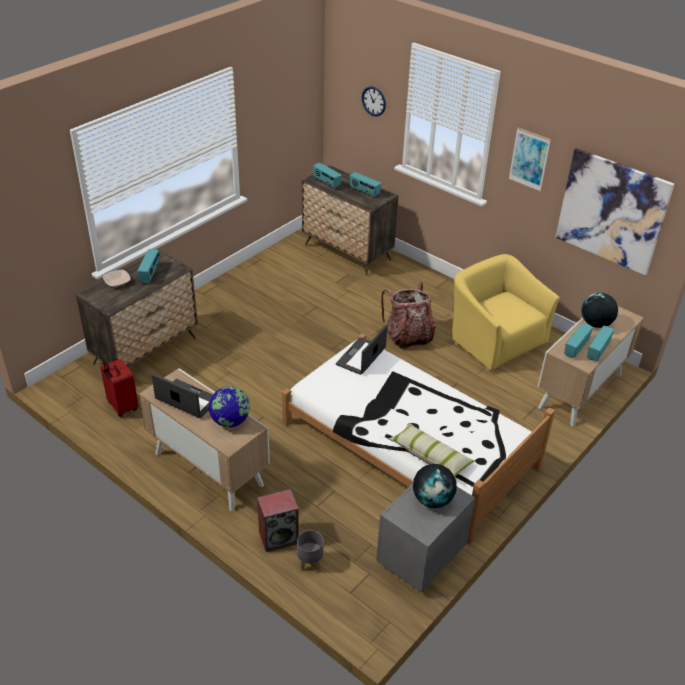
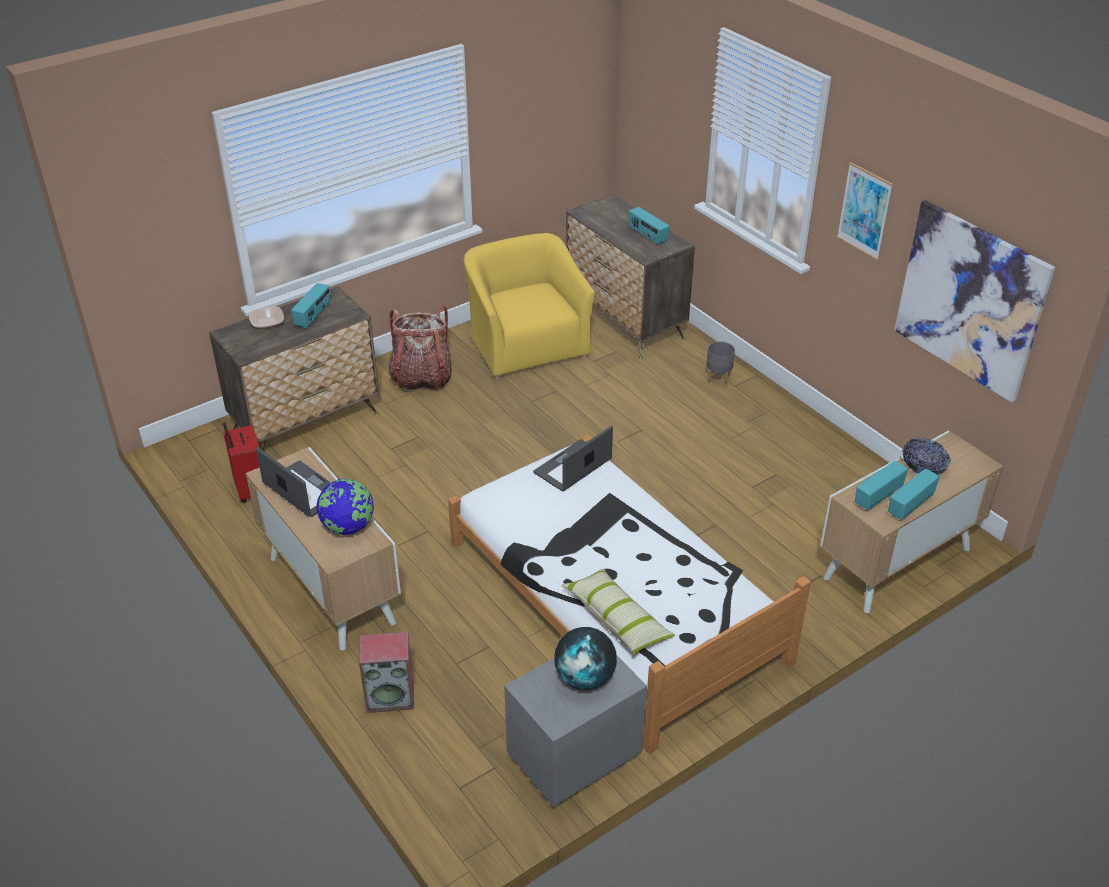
camera: 15 degrees right, 0 degrees up
grey planter [297,530,324,571] -> grey planter moved to [706,341,735,386]
radio [313,163,342,189] -> none
wall clock [362,86,386,117] -> none
backpack [381,282,435,349] -> backpack moved to [388,305,452,392]
yellow armchair [451,254,560,372] -> yellow armchair moved to [464,233,595,378]
globe [581,293,618,328] -> bowl [902,438,951,474]

